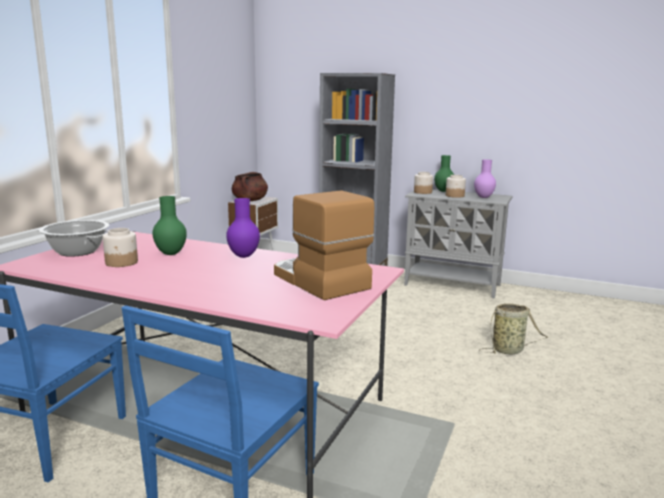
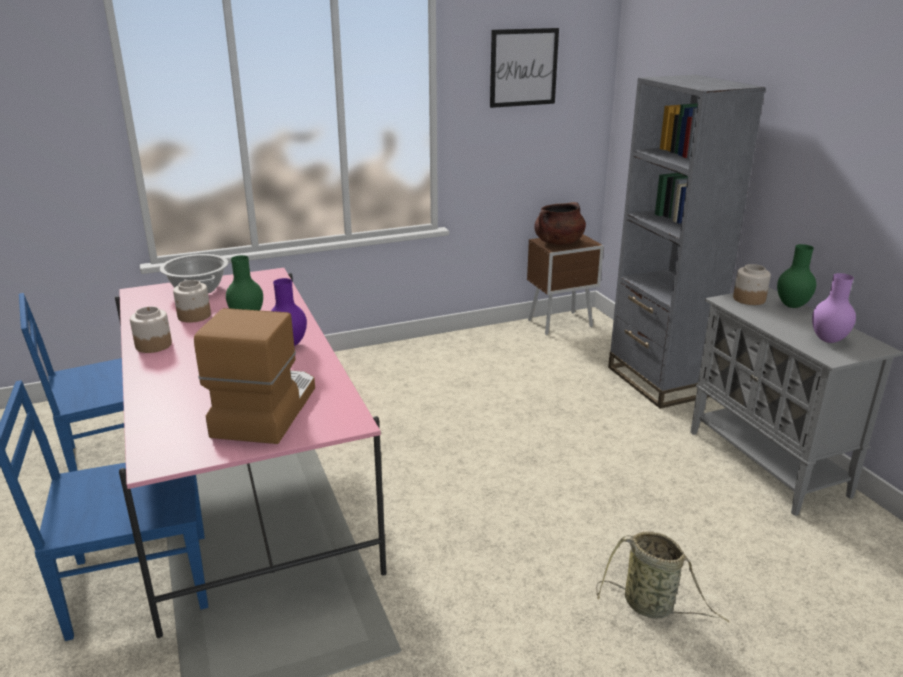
camera: 45 degrees right, 10 degrees up
jar [446,175,466,198] -> jar moved to [130,306,172,353]
none -> picture [490,28,559,108]

